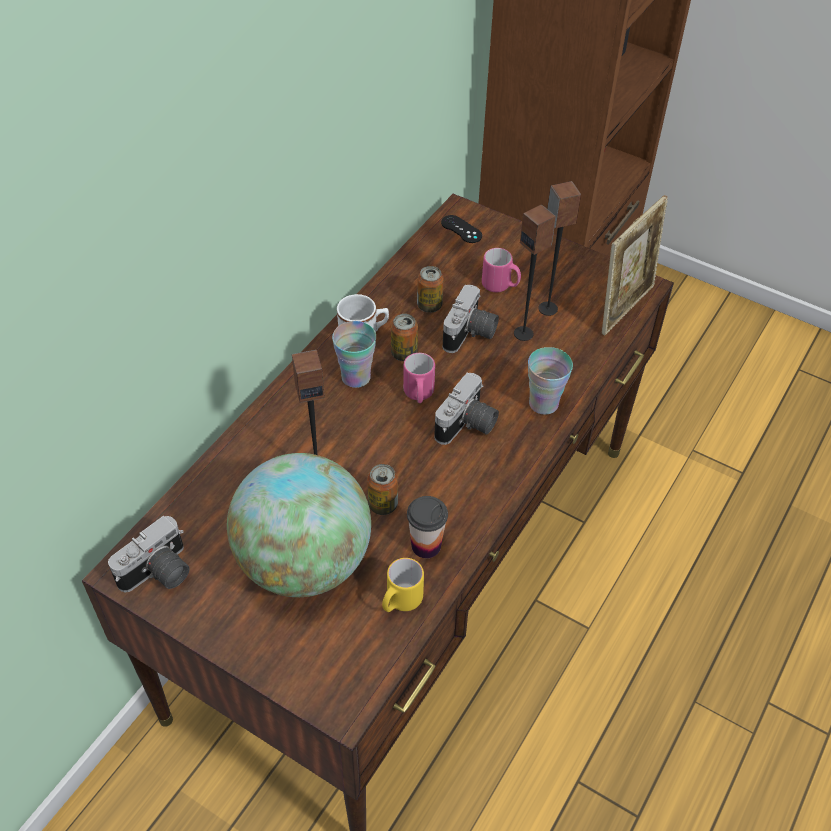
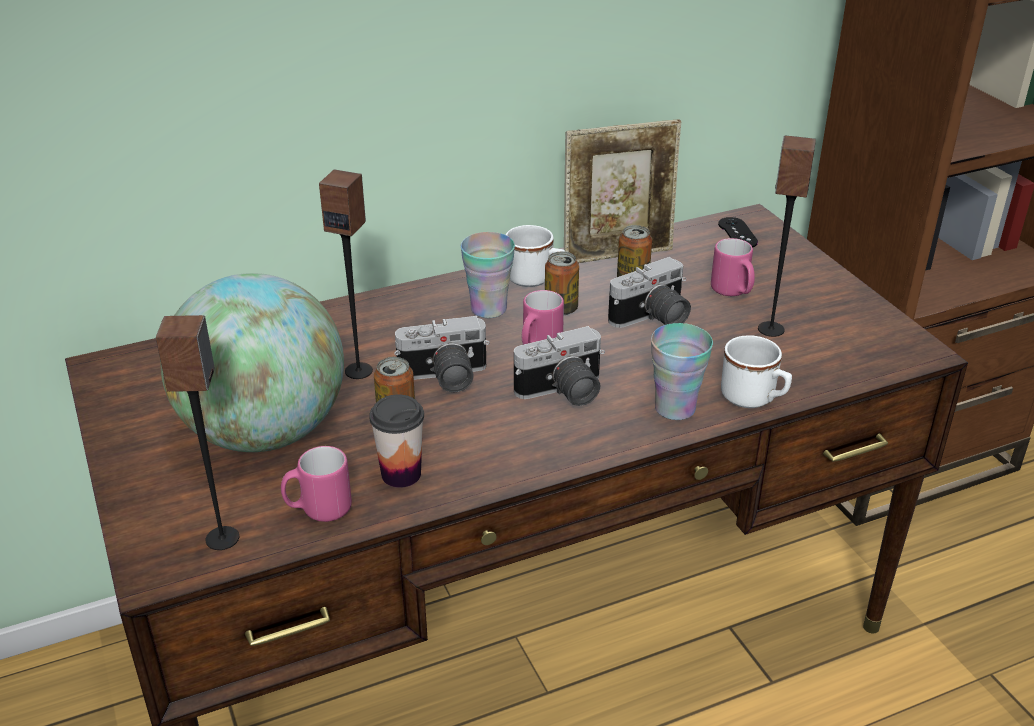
camera: 35 degrees right, 15 degrees down
camera [108,515,189,592] -> camera moved to [394,316,490,392]
yellow mug [382,558,424,612] -> pink mug [281,446,352,522]
speaker [514,205,556,341] -> speaker moved to [156,315,239,550]
picture frame [602,195,668,335] -> picture frame moved to [564,120,681,263]
none -> white mug [721,335,792,408]

